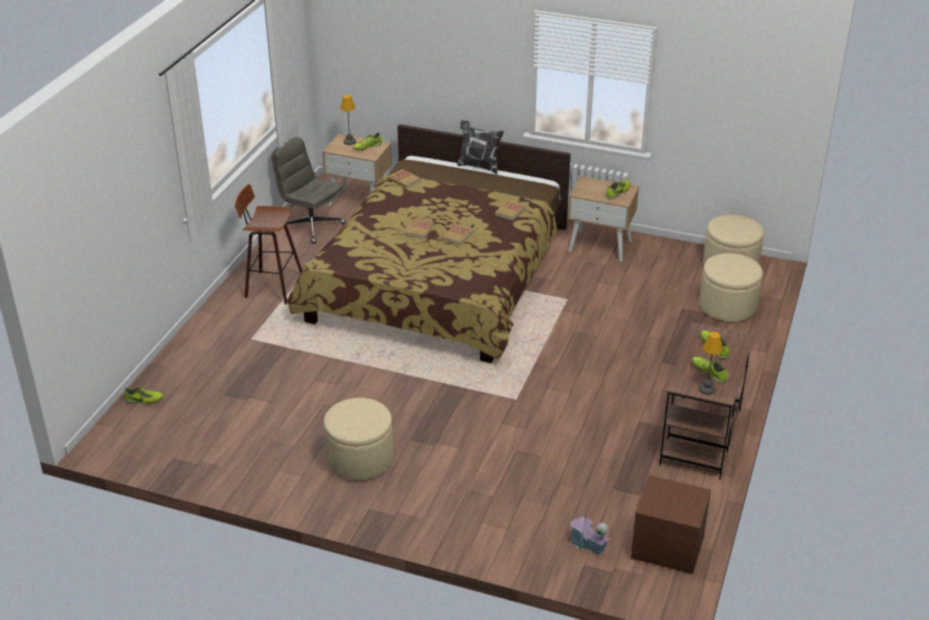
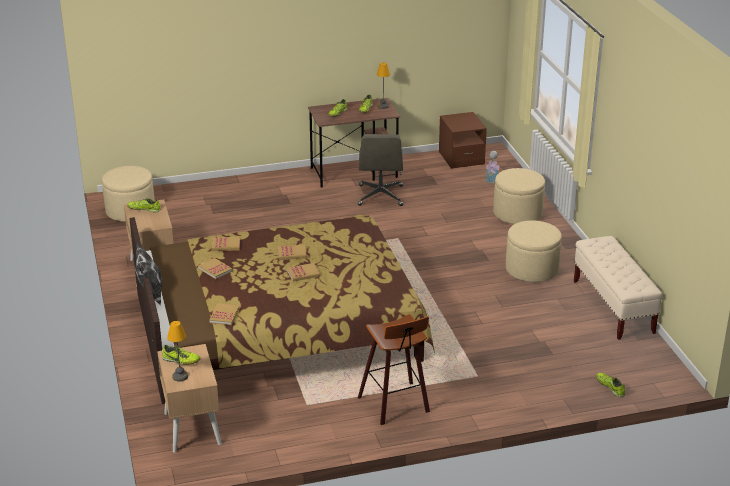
camera: 125 degrees left, 5 degrees down
grey office chair [272,137,346,244] -> grey office chair moved to [358,134,403,206]
beige ottoman [699,253,763,322] -> beige ottoman moved to [493,168,545,224]
none -> book [198,258,233,279]
none -> beige bench [574,236,663,340]

